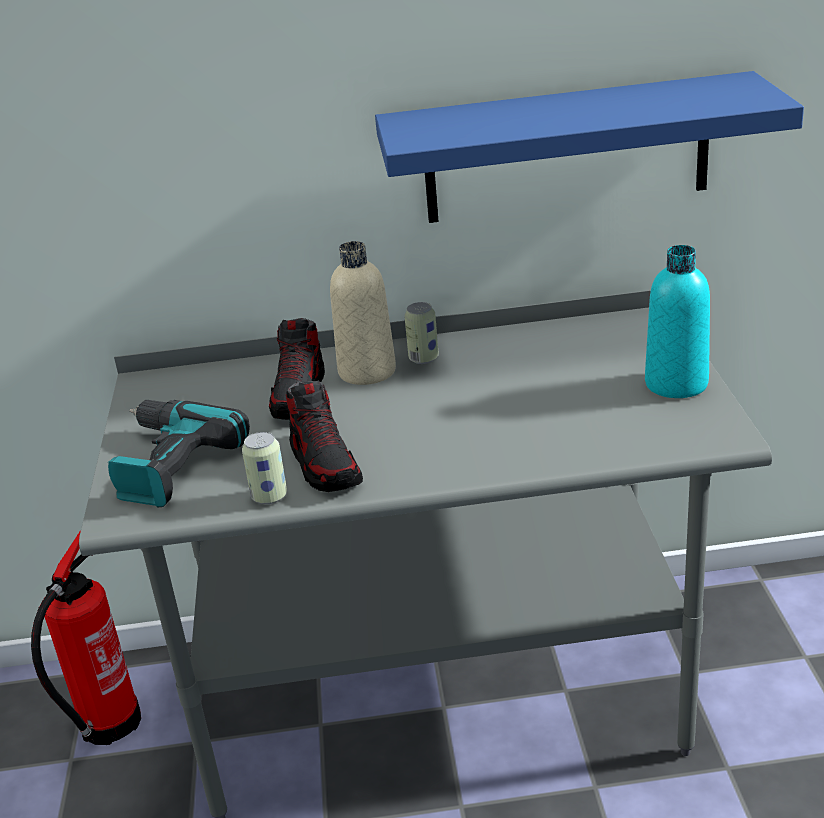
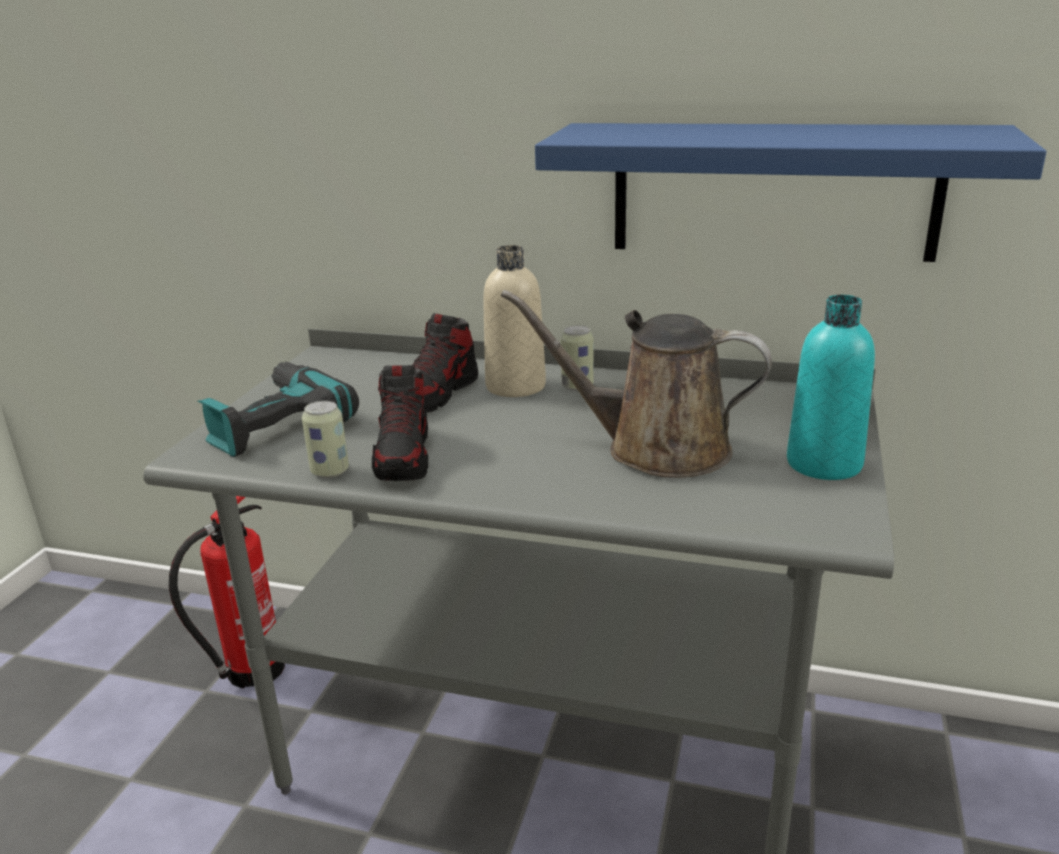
camera: 20 degrees right, 5 degrees down
none -> brown watering can [501,290,772,478]

